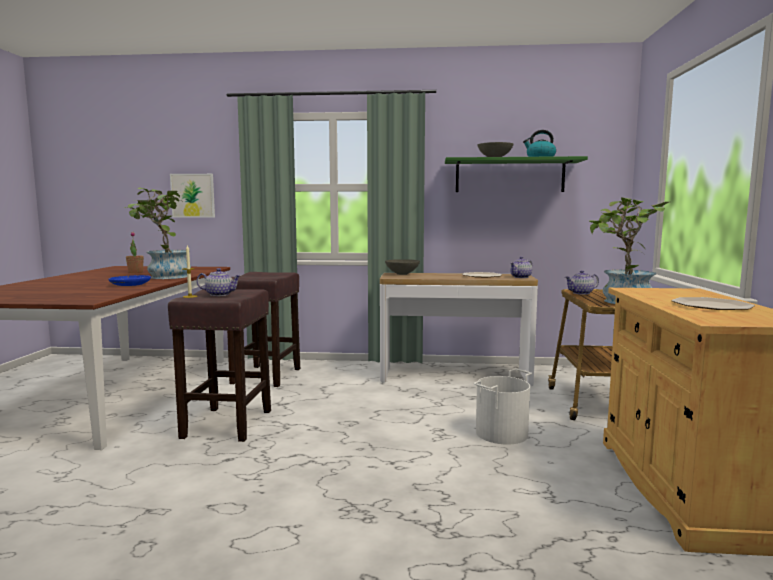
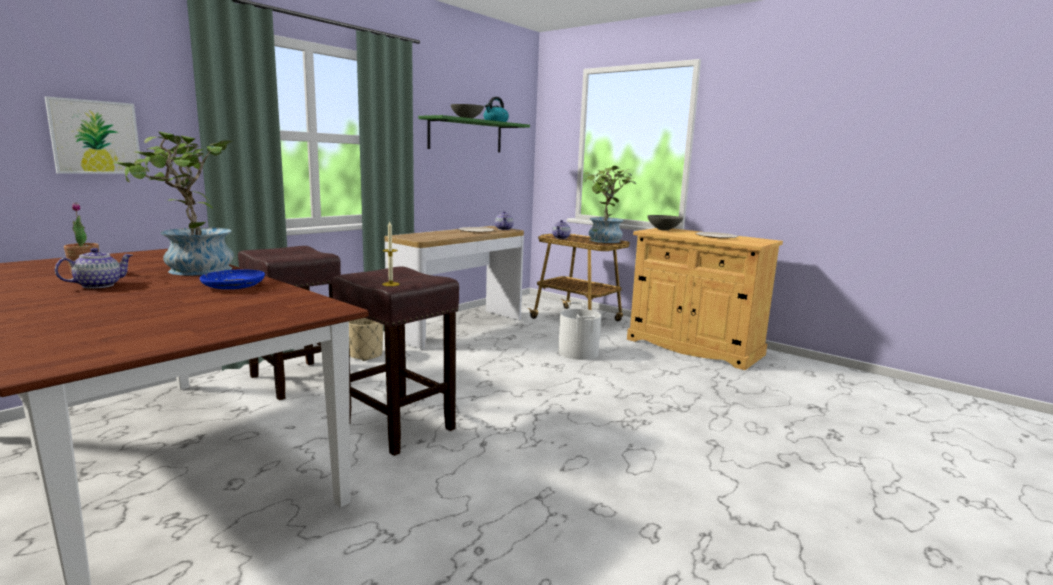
camera: 55 degrees left, 5 degrees up
teapot [197,268,241,296] -> teapot moved to [55,248,133,289]
grey bowl [385,259,420,275] -> grey bowl moved to [647,215,683,231]
none -> beige planter [349,318,383,361]

